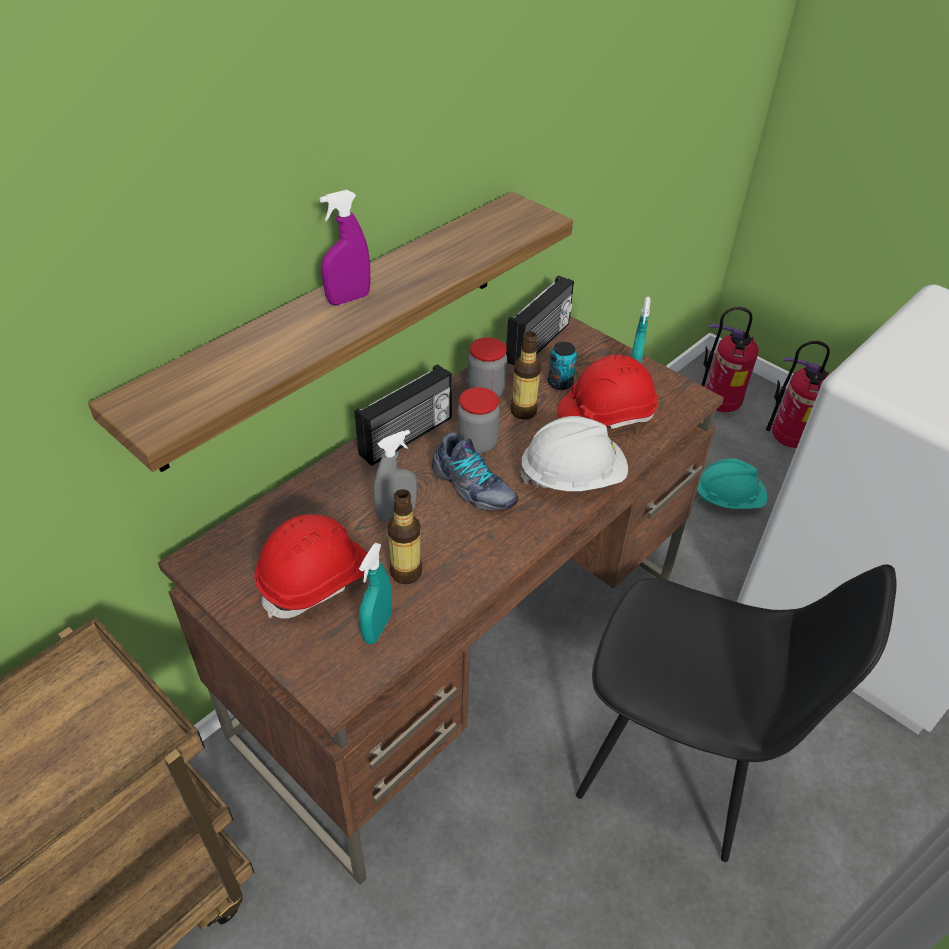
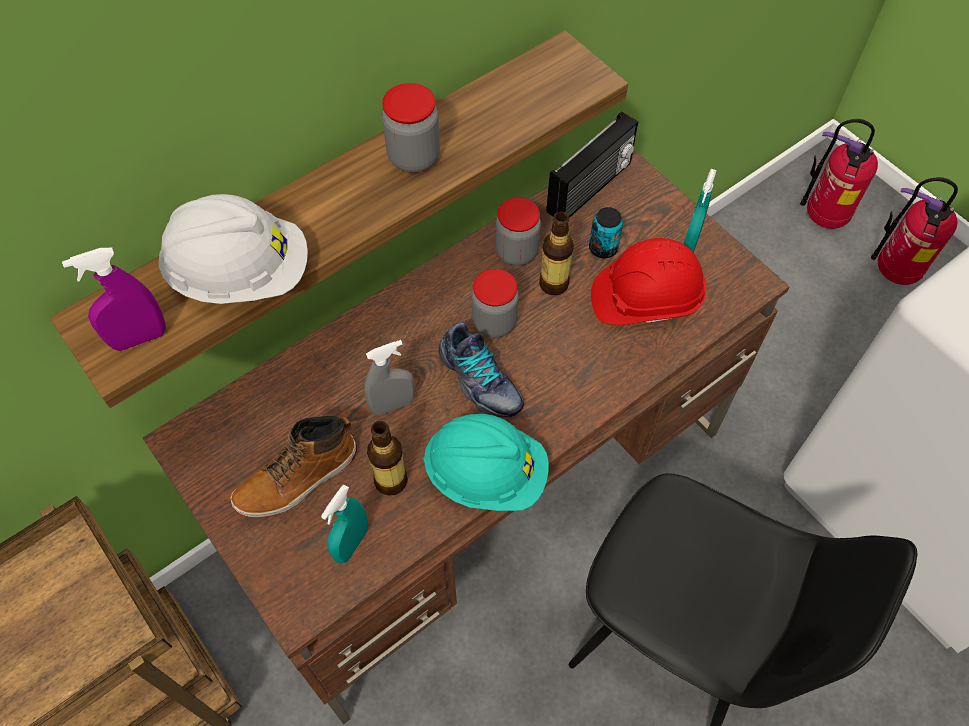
camera: 10 degrees right, 15 degrees up
red hard hat [254,514,367,618] -> boot [230,416,357,518]
purple spray bottle [320,190,370,305] -> purple spray bottle moved to [62,248,166,351]
radio [355,364,452,466] -> none
white hard hat [520,416,628,491] -> white hard hat moved to [158,194,308,304]
turquoise hard hat [695,459,767,509] -> turquoise hard hat moved to [423,414,549,511]
none -> jar [382,83,440,172]

